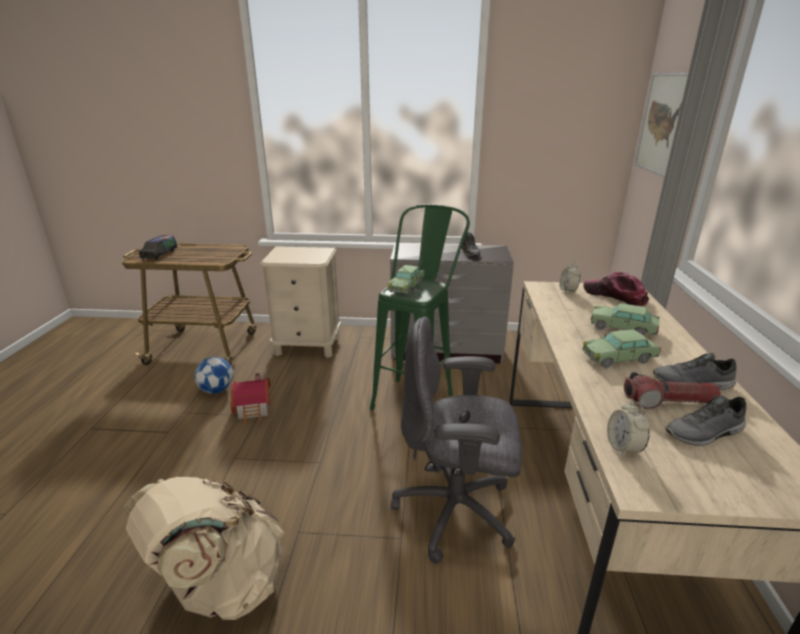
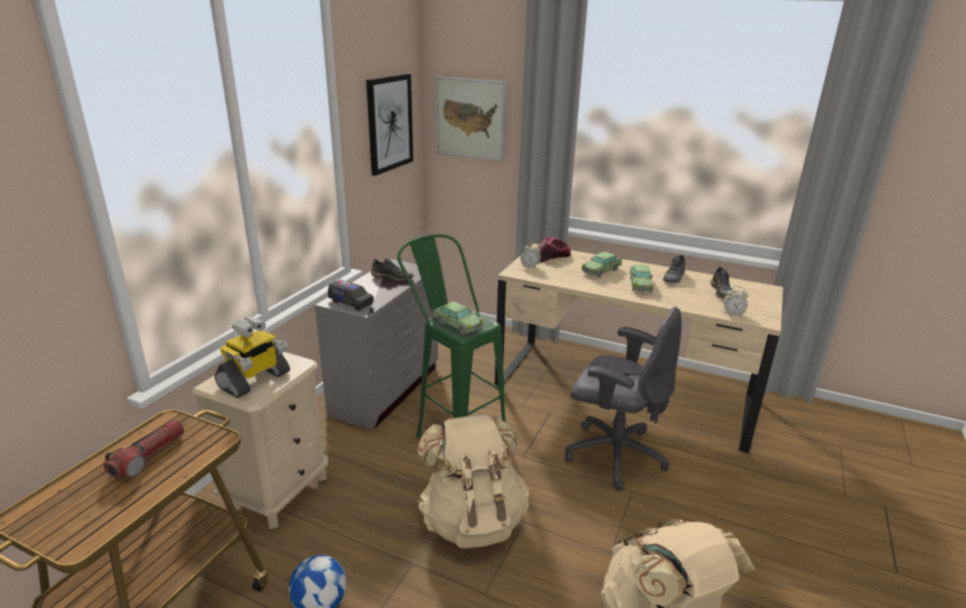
camera: 70 degrees left, 0 degrees up
toy truck [139,235,177,260] -> toy truck moved to [328,280,374,311]
toy house [230,373,271,424] -> none
grey office chair [391,317,522,564] -> grey office chair turned 90 degrees counterclockwise [565,307,682,492]
flashlight [624,372,721,410] -> flashlight moved to [103,420,184,478]
none -> toy robot [214,317,290,398]
none -> picture [366,74,413,176]
none -> beige backpack [417,414,529,548]

